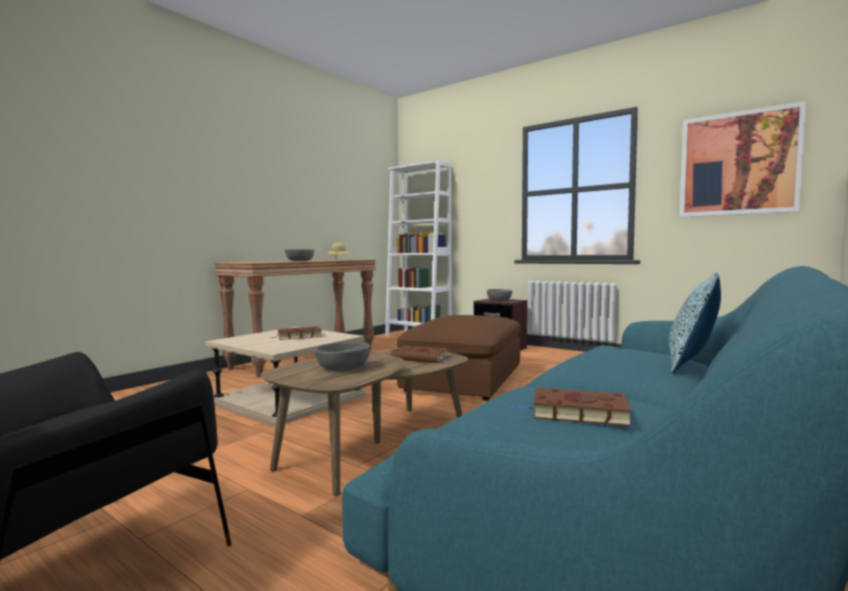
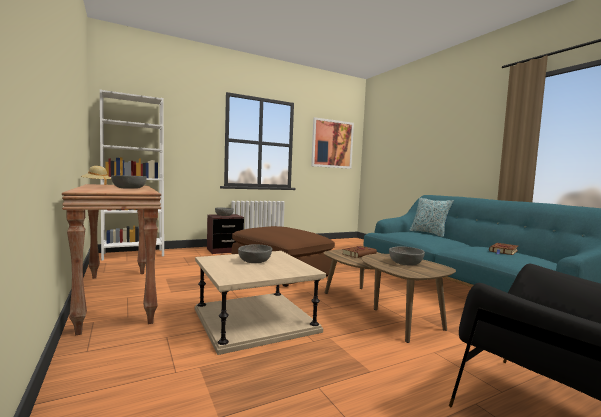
camera: 65 degrees left, 0 degrees up
brown book [272,326,322,340] -> grey bowl [238,244,272,263]

